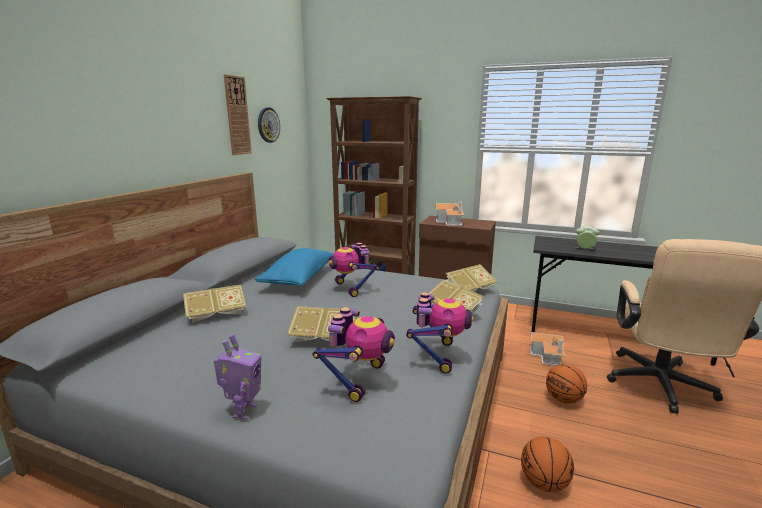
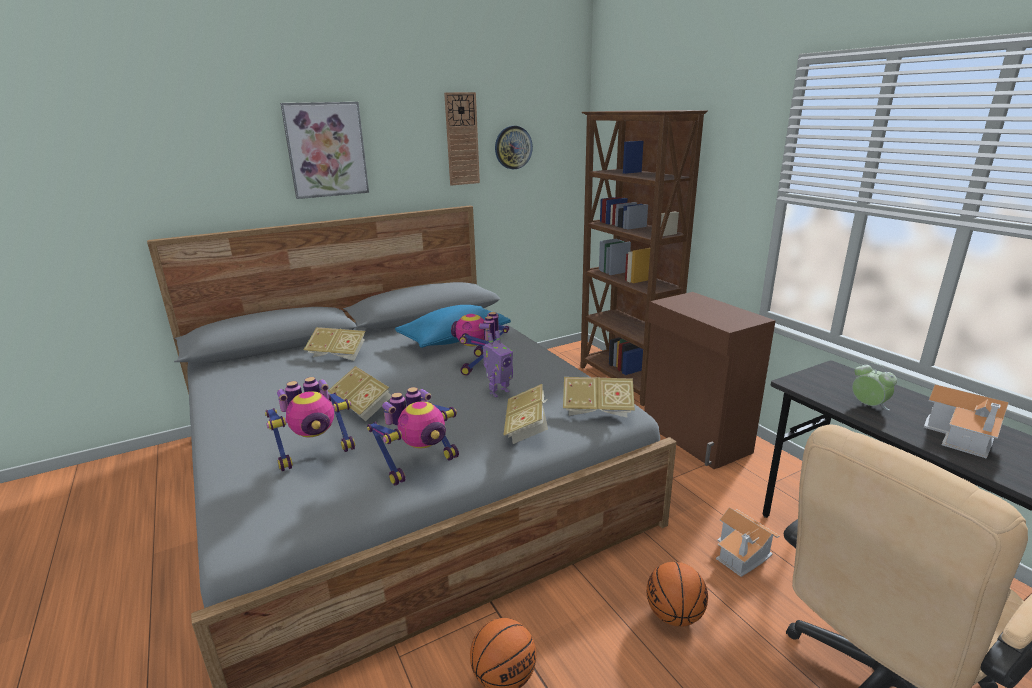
camera: 40 degrees right, 5 degrees up
toy robot [214,334,261,420] -> toy robot moved to [483,331,513,397]
toy house [435,202,464,226] -> toy house moved to [924,384,1009,459]
none -> picture [280,102,369,199]

